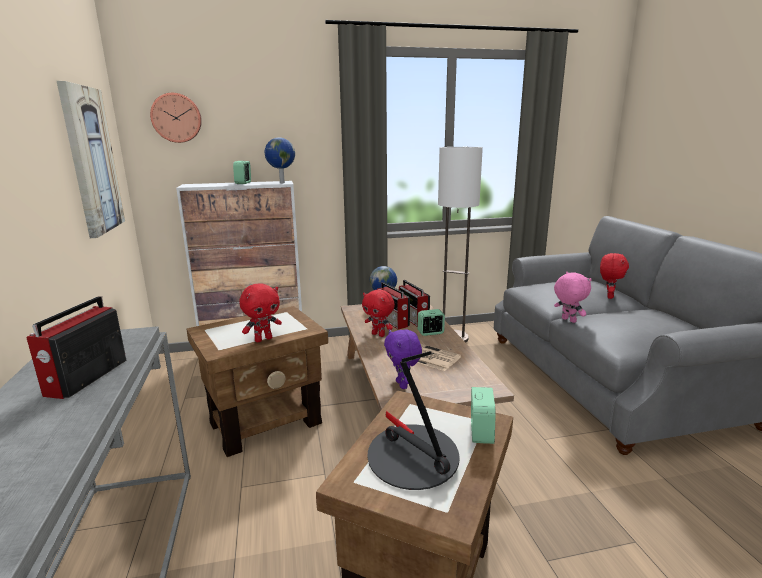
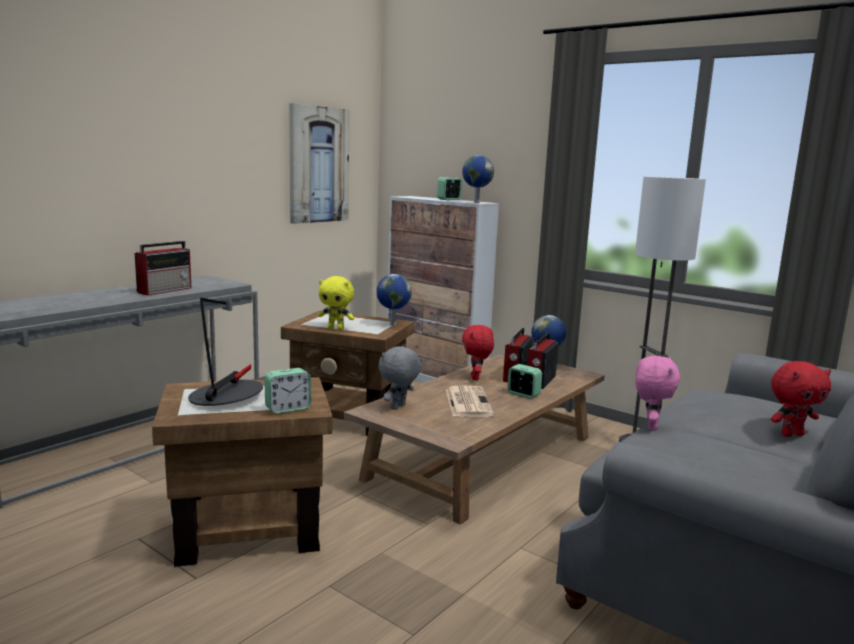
camera: 50 degrees right, 5 degrees down
radio [26,296,127,399] -> radio turned 150 degrees clockwise [135,241,191,295]
wall clock [150,93,202,143] -> none
red plush toy [239,283,282,343] -> yellow plush toy [318,276,354,330]
purple plush toy [384,329,422,389] -> grey plush toy [379,346,421,410]
none -> globe [376,274,412,326]

